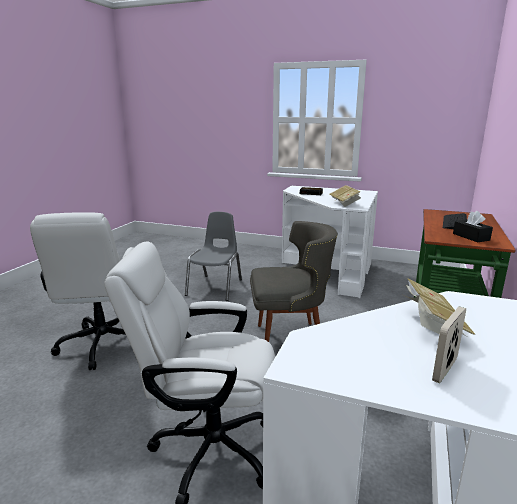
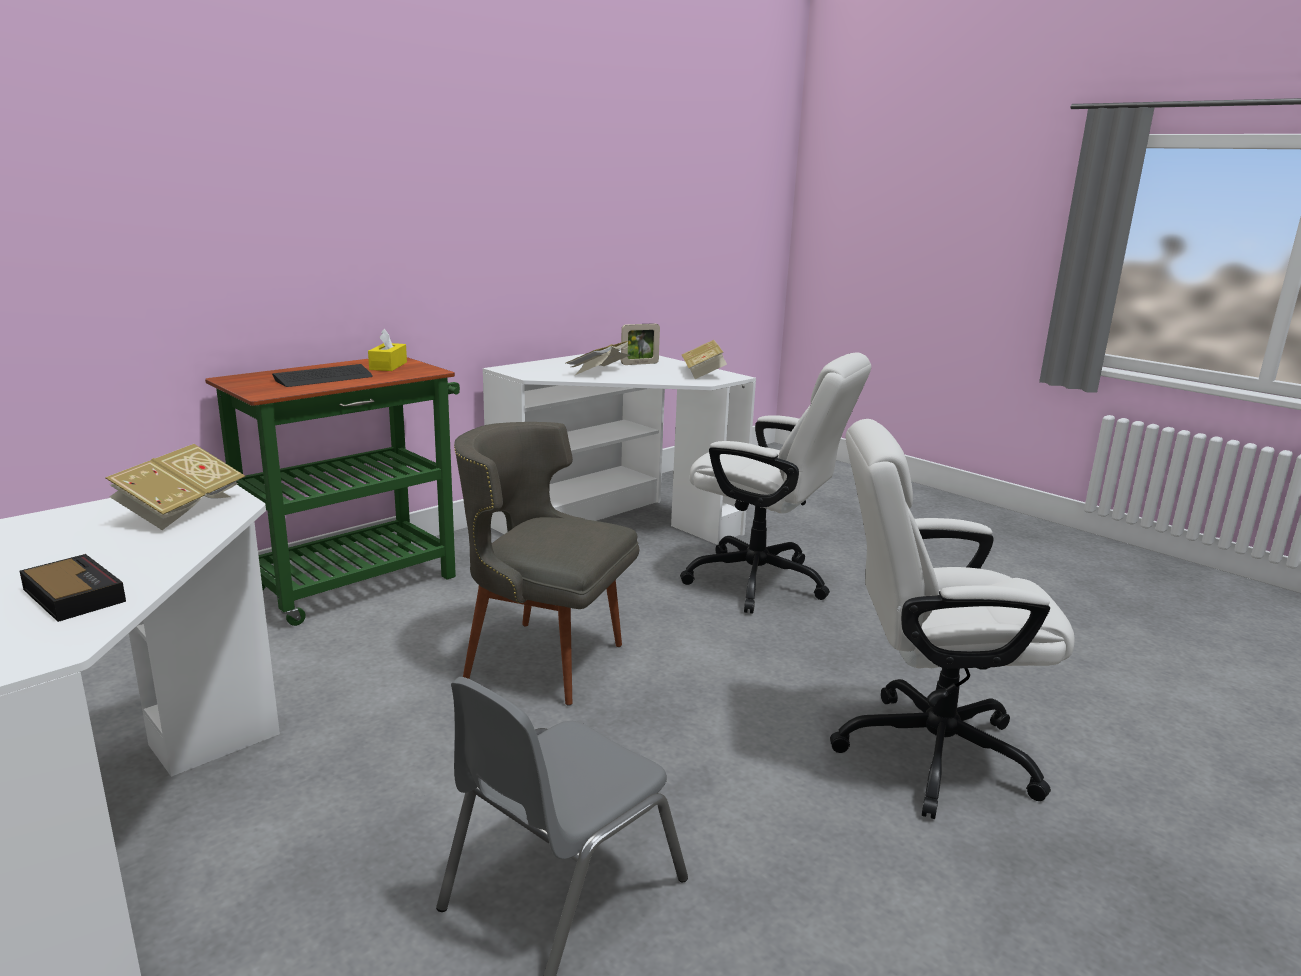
camera: 155 degrees left, 0 degrees up
white office chair [30,212,133,370] -> white office chair turned 105 degrees counterclockwise [830,419,1075,819]
black tissue box [453,211,493,242] -> yellow tissue box [368,329,407,371]
none -> book [682,340,727,379]

